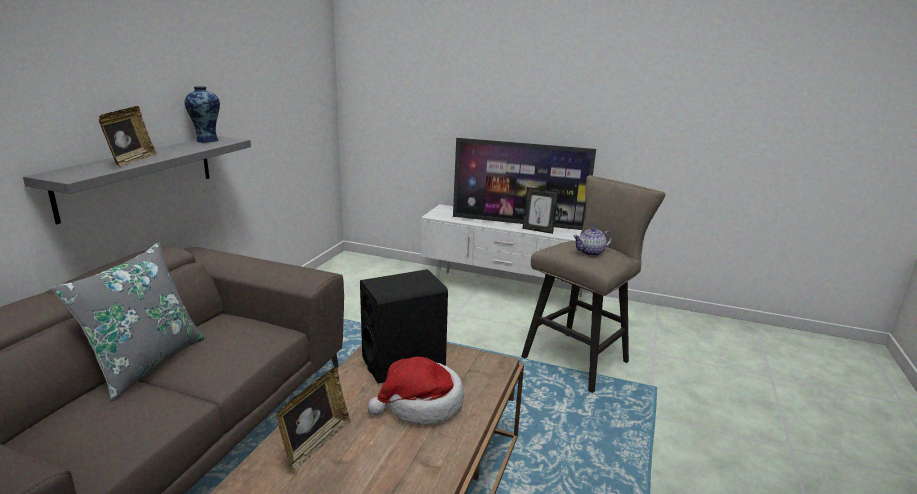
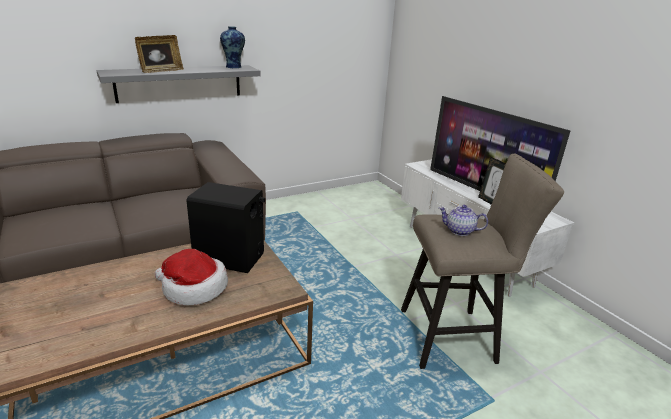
camera: 40 degrees right, 5 degrees up
grey pillow [52,243,205,401] -> none
picture frame [276,367,351,472] -> none

